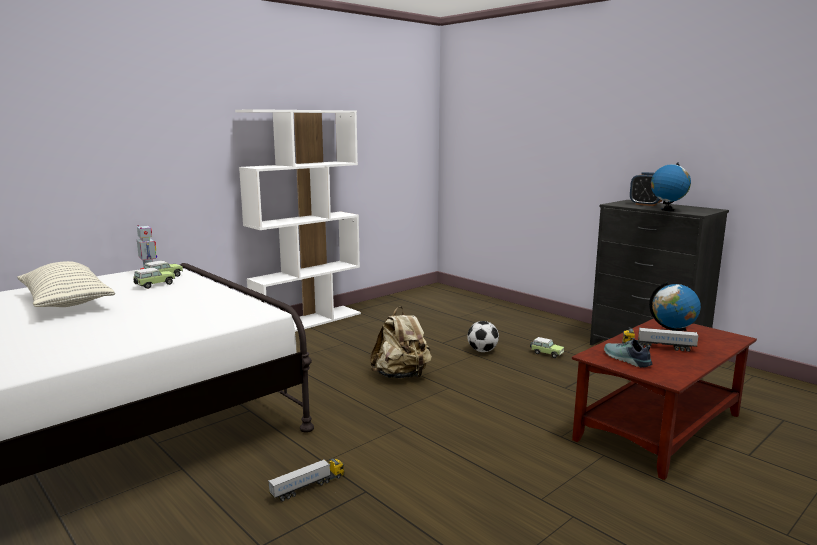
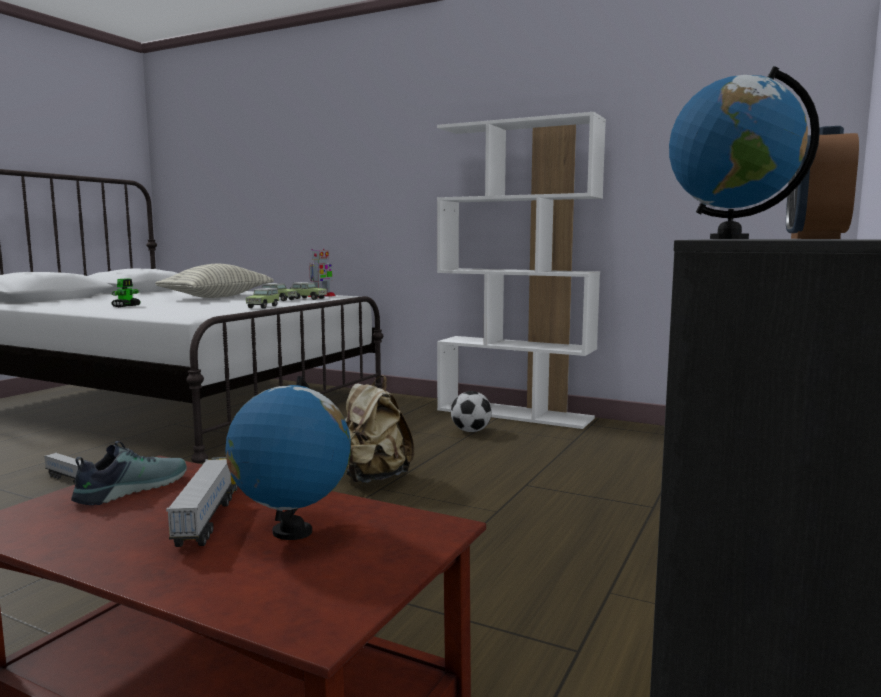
camera: 70 degrees right, 5 degrees down
football [467,321,499,352] -> football moved to [451,391,492,432]
toy car [530,337,564,358] -> toy car moved to [246,288,280,309]
none -> toy robot [111,279,140,307]

